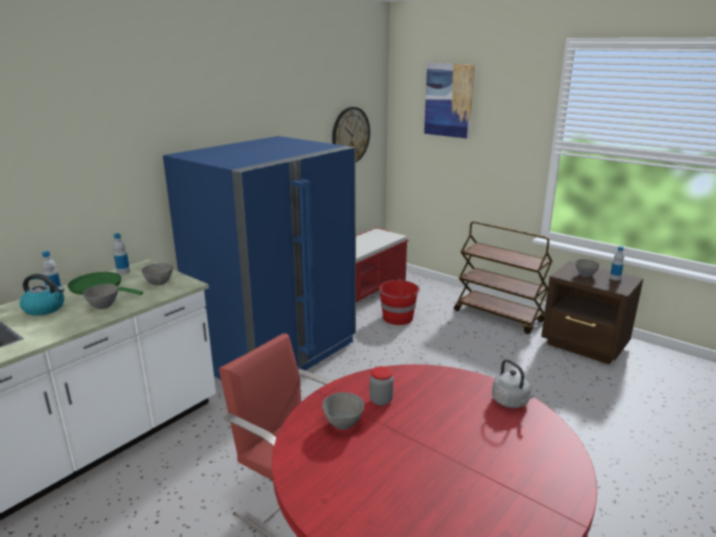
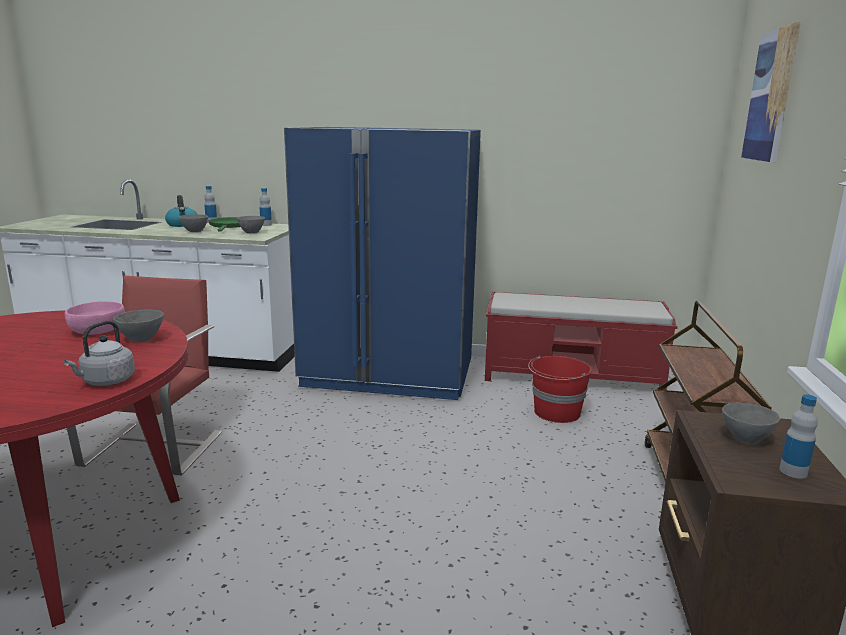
camera: 60 degrees right, 5 degrees down
grey bowl [322,392,364,430] -> grey bowl moved to [113,310,164,342]
wall clock [332,107,370,162] -> none
jar [370,366,394,406] -> pink bowl [65,301,125,335]

